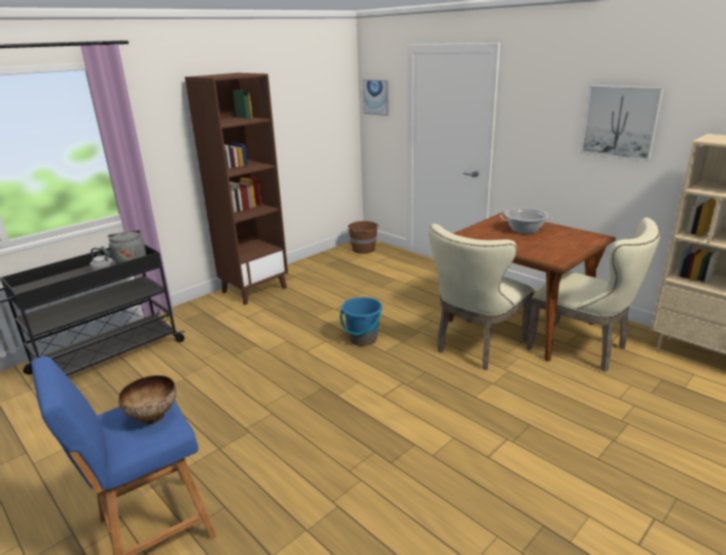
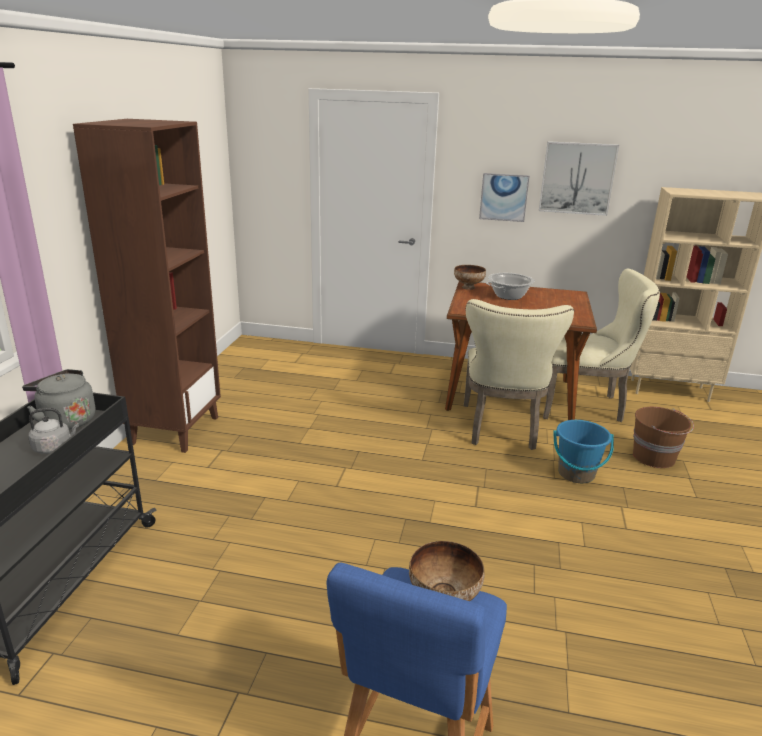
camera: 35 degrees left, 0 degrees up
blue bucket [340,297,383,346] -> blue bucket moved to [554,420,614,483]
brown bucket [348,221,379,254] -> brown bucket moved to [633,407,694,468]
picture [363,79,389,116] -> picture moved to [479,173,530,222]
none -> bowl [454,265,486,290]

